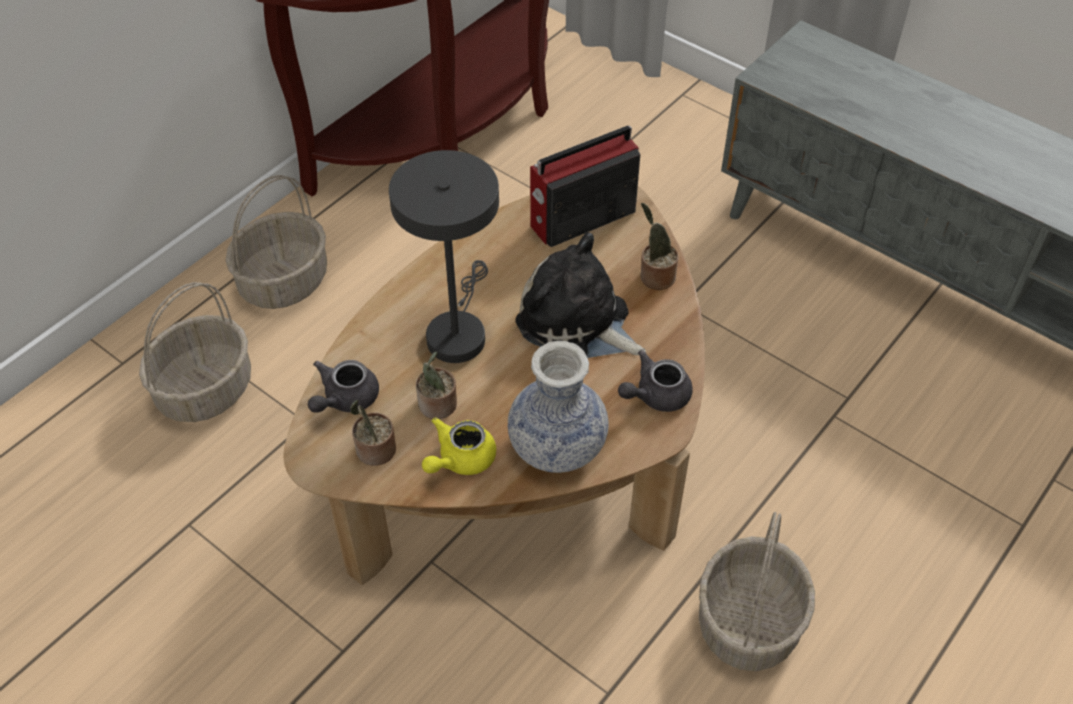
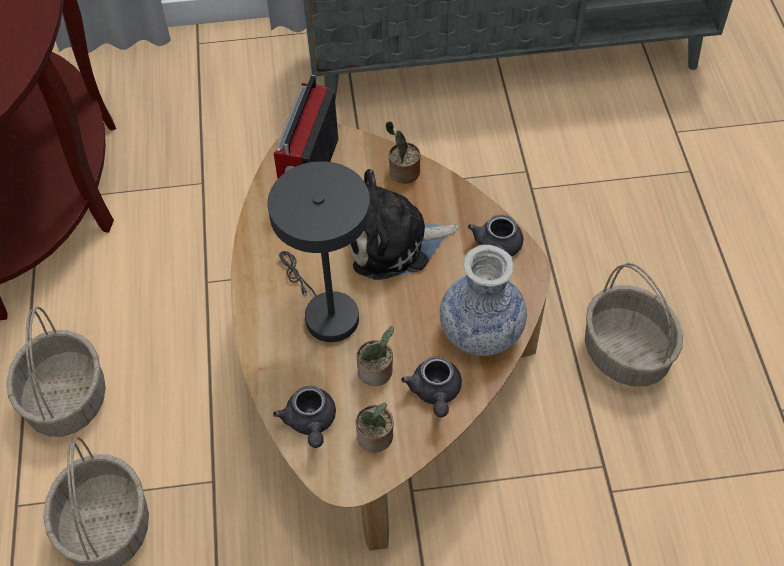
camera: 45 degrees left, 5 degrees up
yellow teapot [422,417,496,475] -> grey teapot [401,356,462,417]

